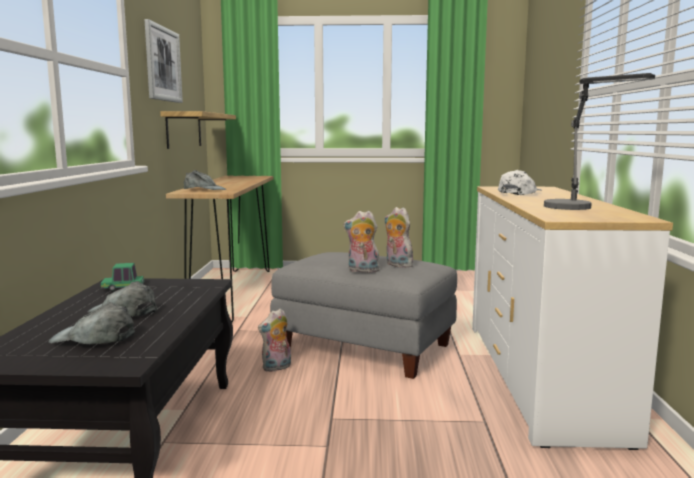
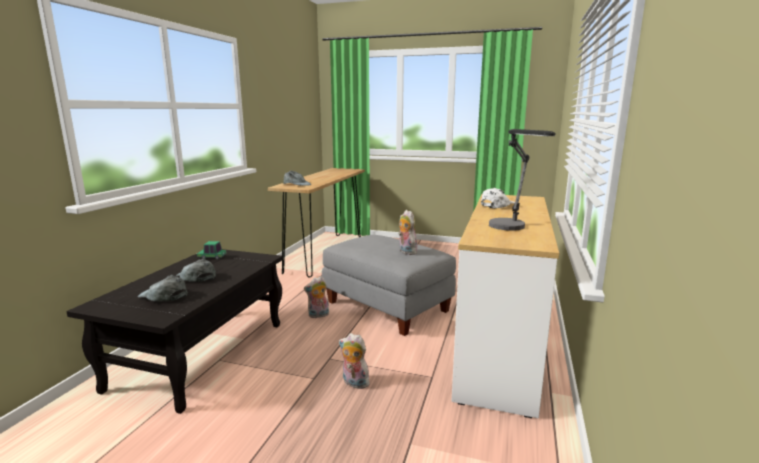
camera: 15 degrees right, 5 degrees up
picture [144,19,183,103] -> none
shelf [160,111,236,149] -> none
plush toy [343,211,381,273] -> plush toy moved to [339,333,372,389]

